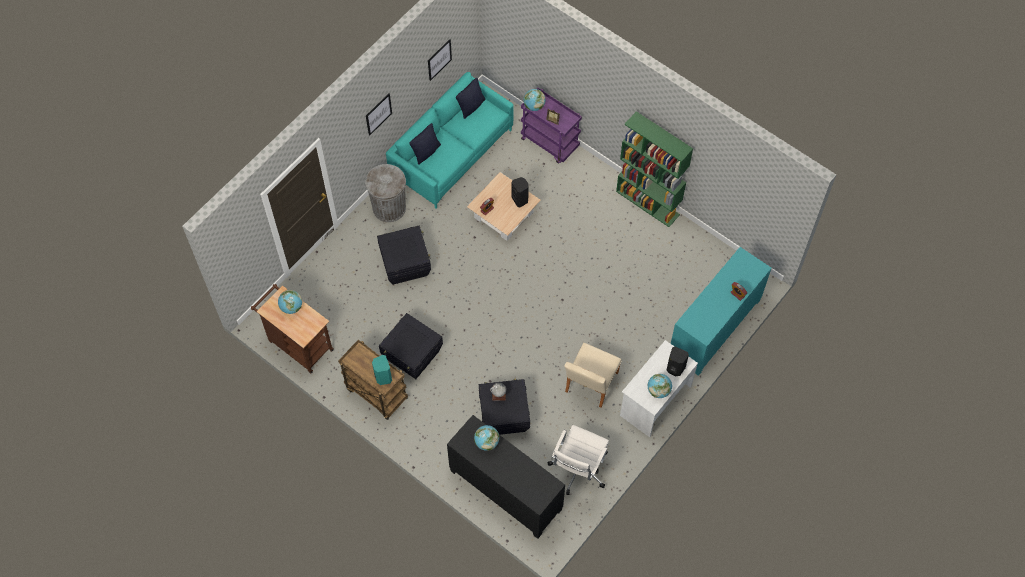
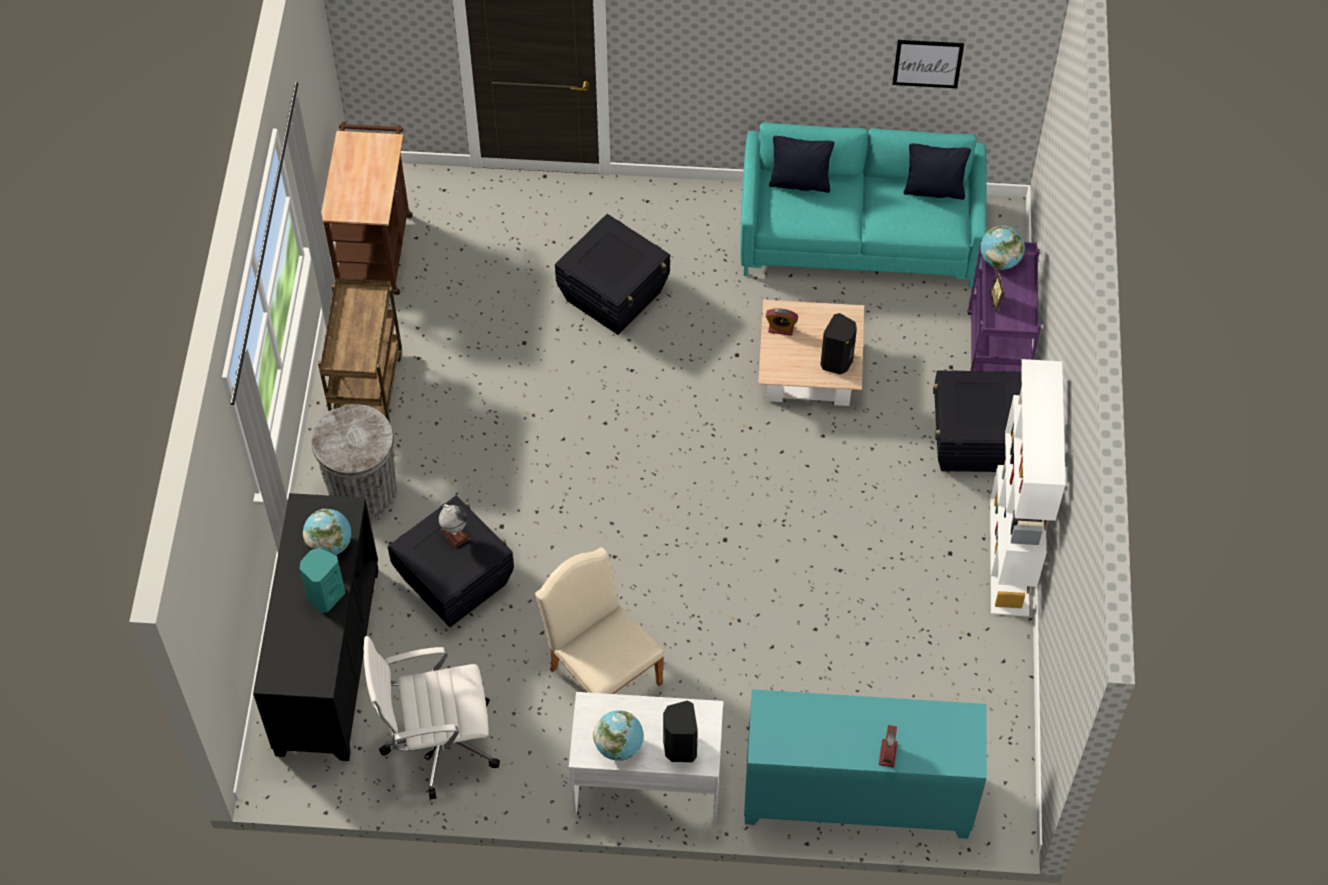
camera: 55 degrees right, 5 degrees down
globe [278,290,302,314] -> none
grey trash can [365,164,406,222] -> grey trash can moved to [311,404,397,521]
picture [366,93,392,136] -> none
turquoise speaker [372,355,392,385] -> turquoise speaker moved to [300,548,345,613]
black storage box [379,313,443,379] -> black storage box moved to [933,370,1022,472]
beige chair [564,343,621,408] -> beige chair turned 60 degrees clockwise [535,547,664,694]
green bookcase [616,111,693,227] -> white bookcase [990,359,1065,617]

